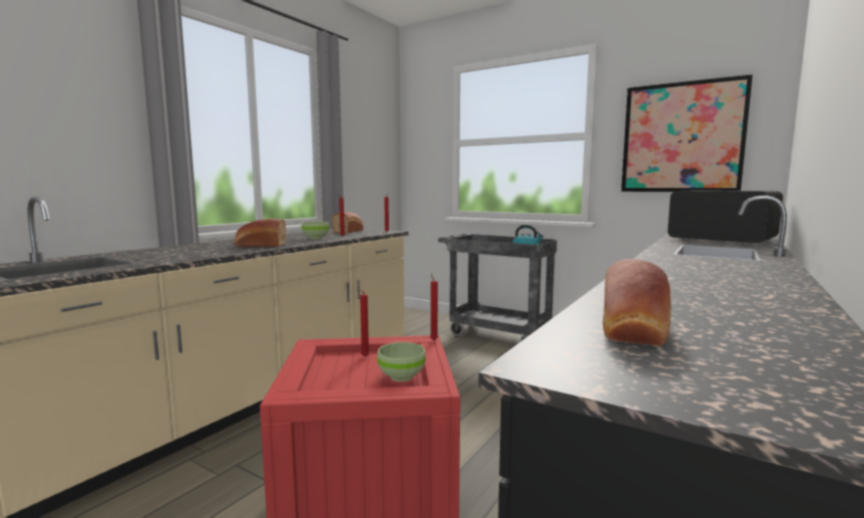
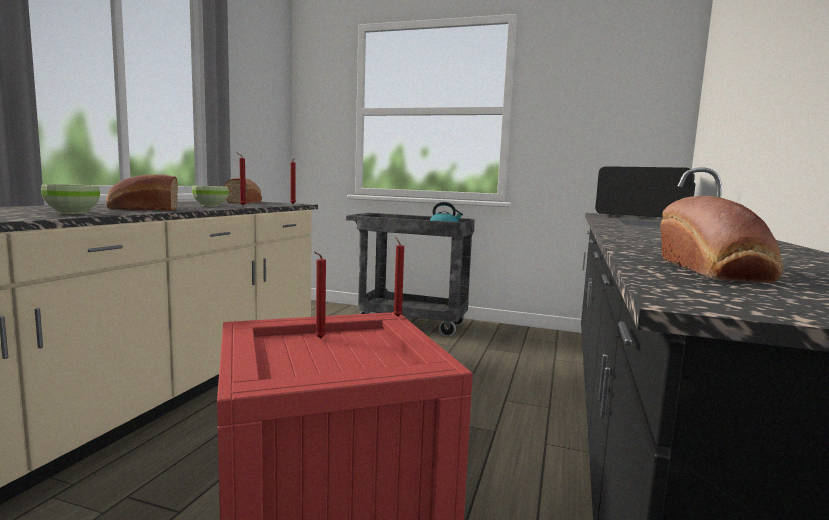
camera: 15 degrees left, 0 degrees up
green bowl [377,342,426,382] -> green bowl moved to [41,184,100,214]
picture [621,74,753,192] -> none

